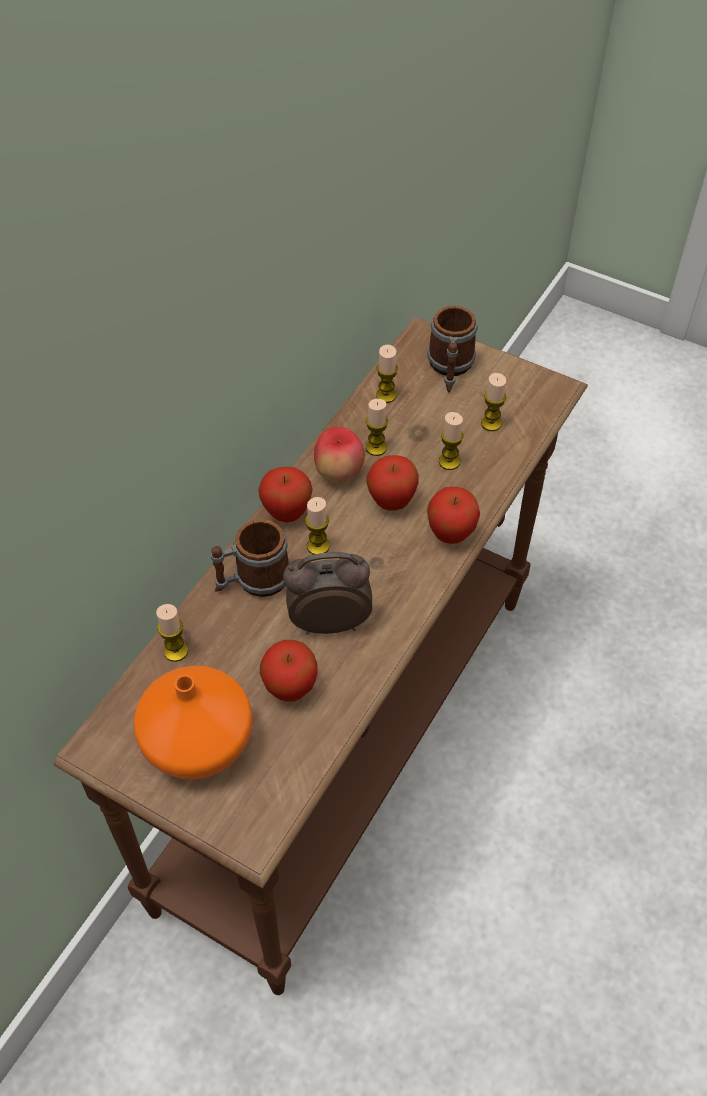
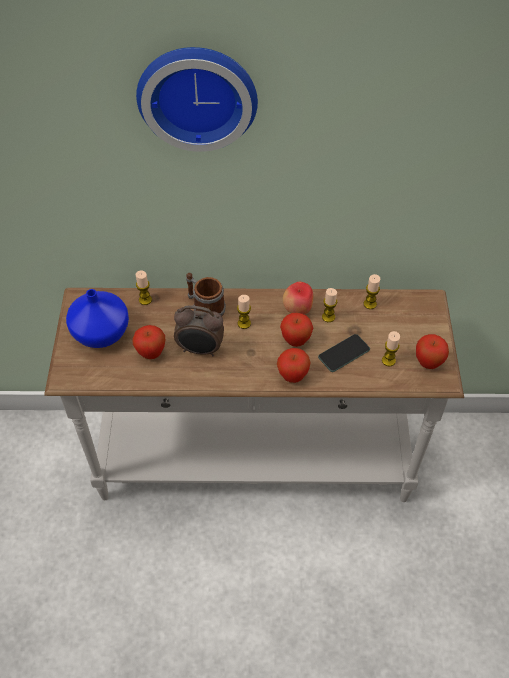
camera: 60 degrees right, 0 degrees up
brown console table [54,317,588,995] -> white console table [44,288,464,502]
orange vase [133,666,253,780] -> blue vase [66,289,129,348]
apple [258,467,312,522] -> apple moved to [416,334,449,369]
alarm clock [283,552,372,635] -> alarm clock turned 135 degrees clockwise [174,305,224,356]
mug [427,306,477,392] -> none
candle [439,412,463,470] -> phone [318,334,370,372]
none -> wall clock [136,47,258,152]

